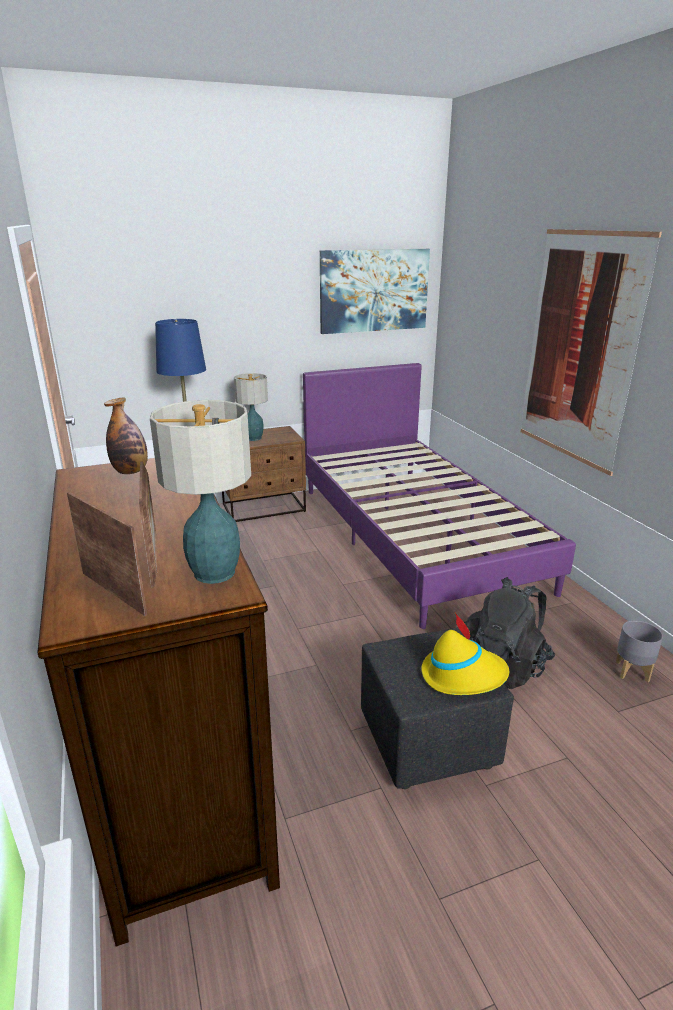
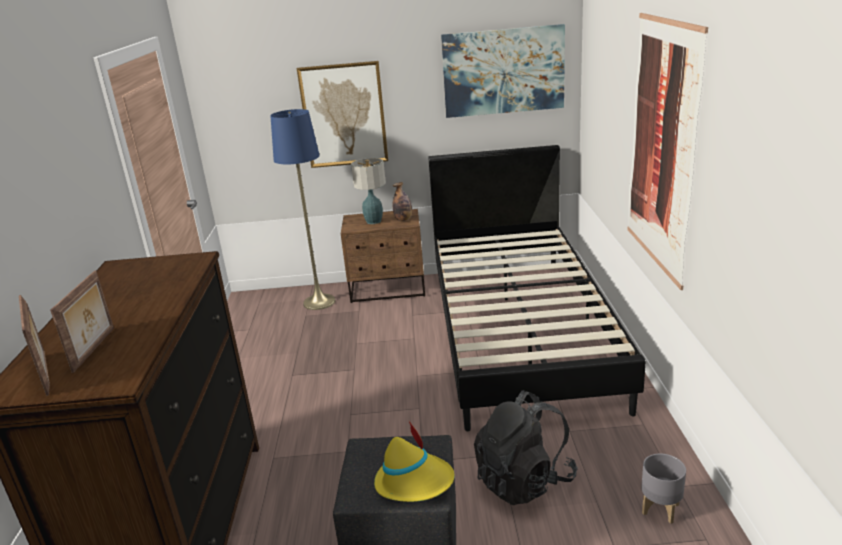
camera: 20 degrees right, 0 degrees up
bottle [104,398,148,474] -> bottle moved to [392,182,412,221]
table lamp [150,400,251,584] -> none
purple bed [303,363,576,629] -> black bed [428,145,646,431]
none -> picture [297,61,388,168]

